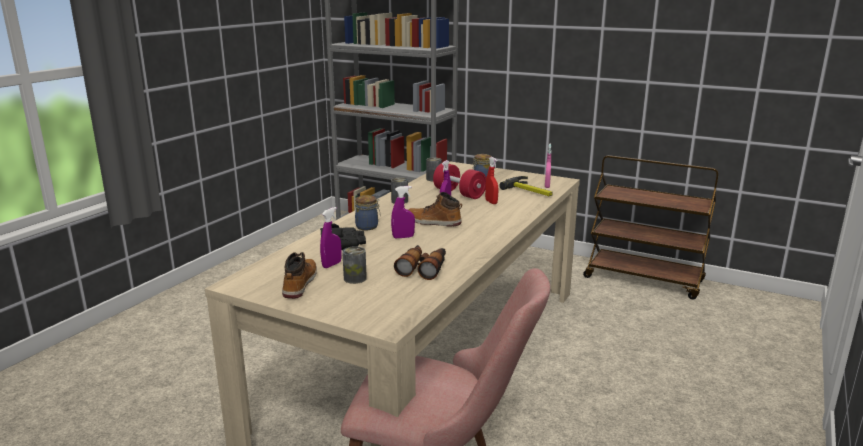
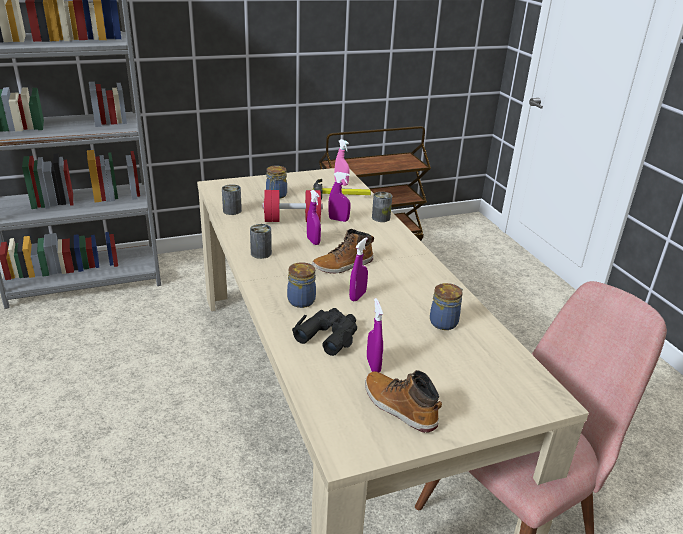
camera: 50 degrees left, 10 degrees up
can [342,246,367,284] -> can moved to [372,192,392,222]
binoculars [394,245,446,280] -> jar [430,283,463,330]
red spray bottle [485,157,499,204] -> purple spray bottle [328,172,351,222]

